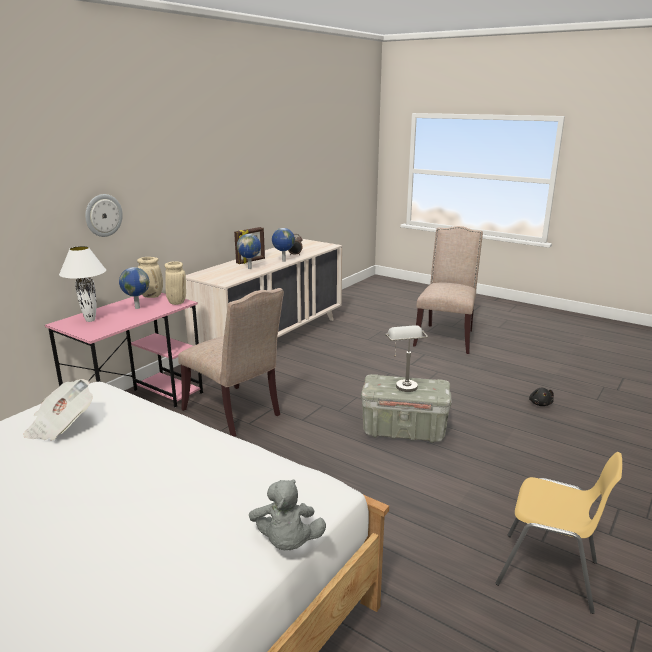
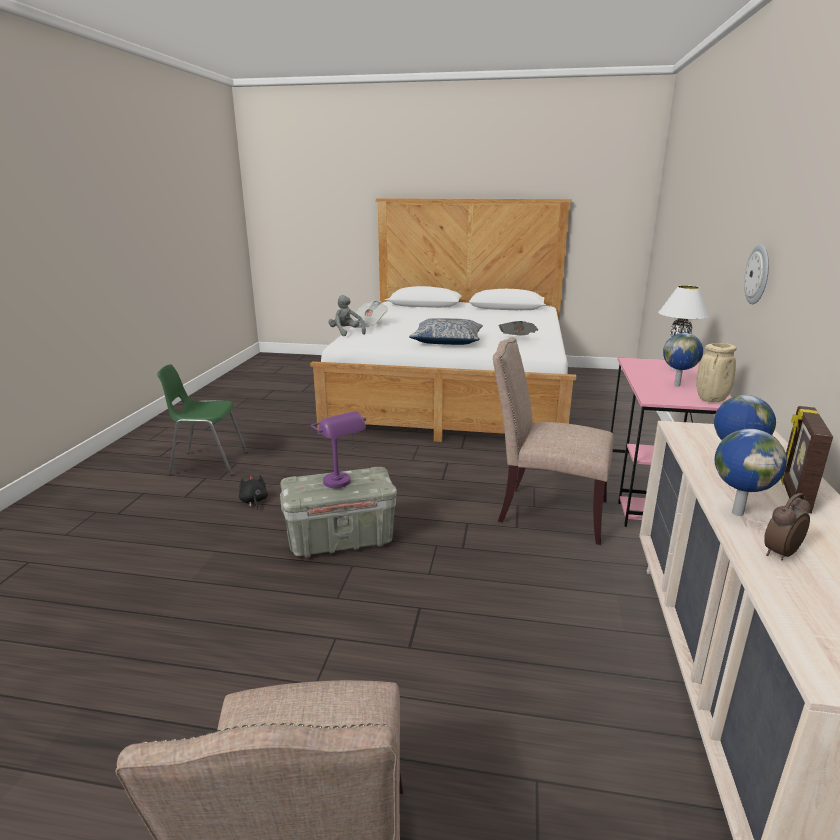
camera: 155 degrees right, 0 degrees up
beige vase [165,261,186,305] -> none
grey table lamp [385,325,428,392] -> purple table lamp [311,411,366,488]
yellow chair [496,452,622,614] -> green chair [157,364,247,476]
black plush toy [529,387,554,406] -> black plush toy moved to [239,475,268,510]
none -> newspaper [353,300,388,328]
none -> pillow [409,318,483,345]

